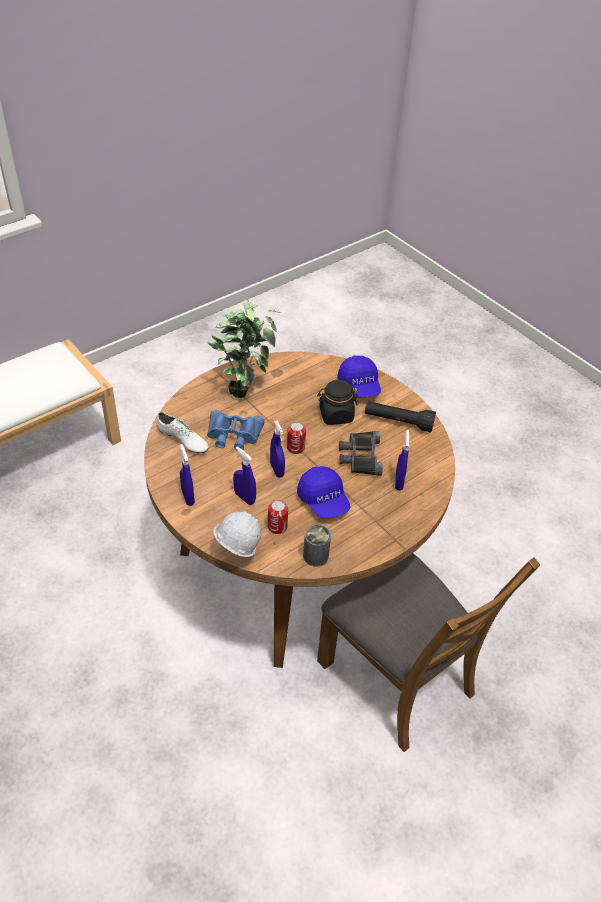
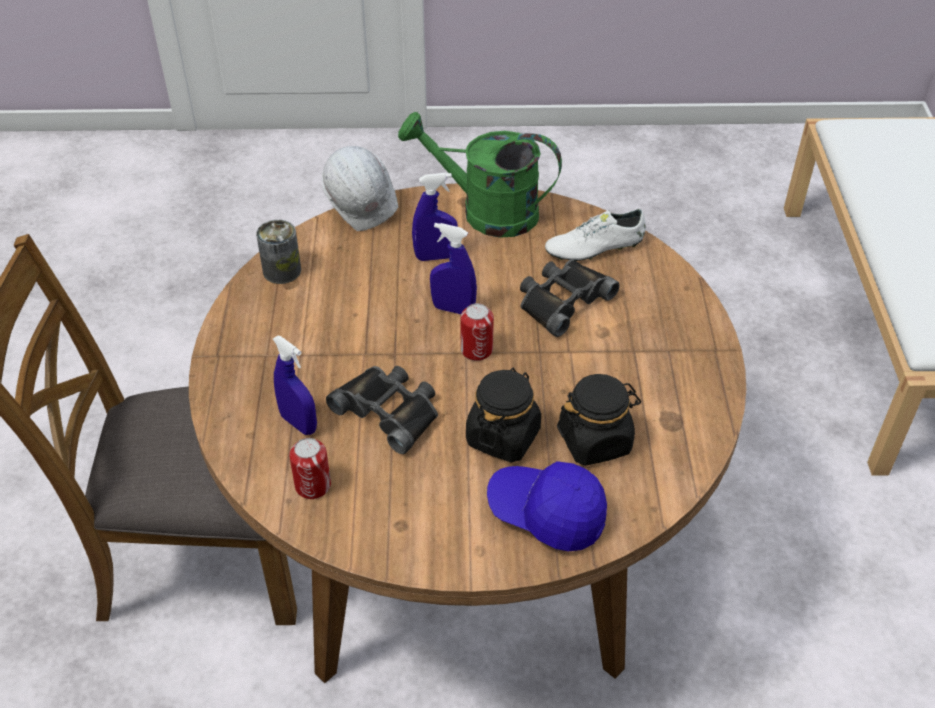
camera: 130 degrees right, 0 degrees up
blue spray bottle [180,444,195,506] -> green watering can [398,112,562,238]
potted plant [207,299,280,398] -> none
blue binoculars [207,410,265,450] -> black binoculars [520,259,620,337]
can [268,500,288,534] -> can moved to [289,438,331,499]
blue cap [297,466,351,519] -> none
black flashlight [365,401,436,432] -> none
none -> black jar [557,374,641,466]

